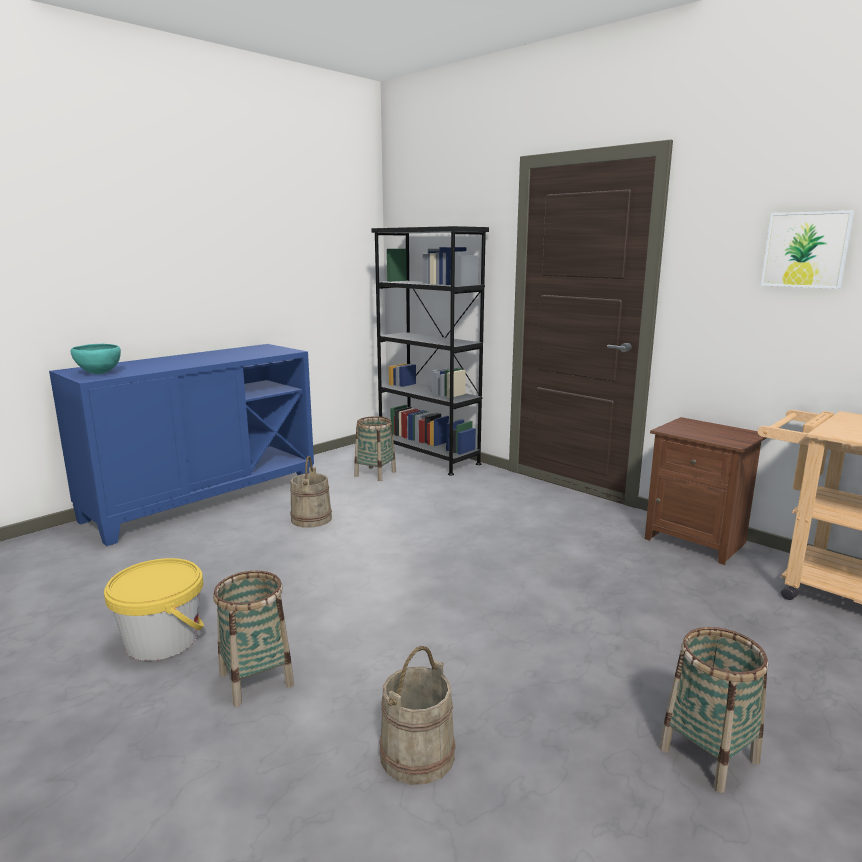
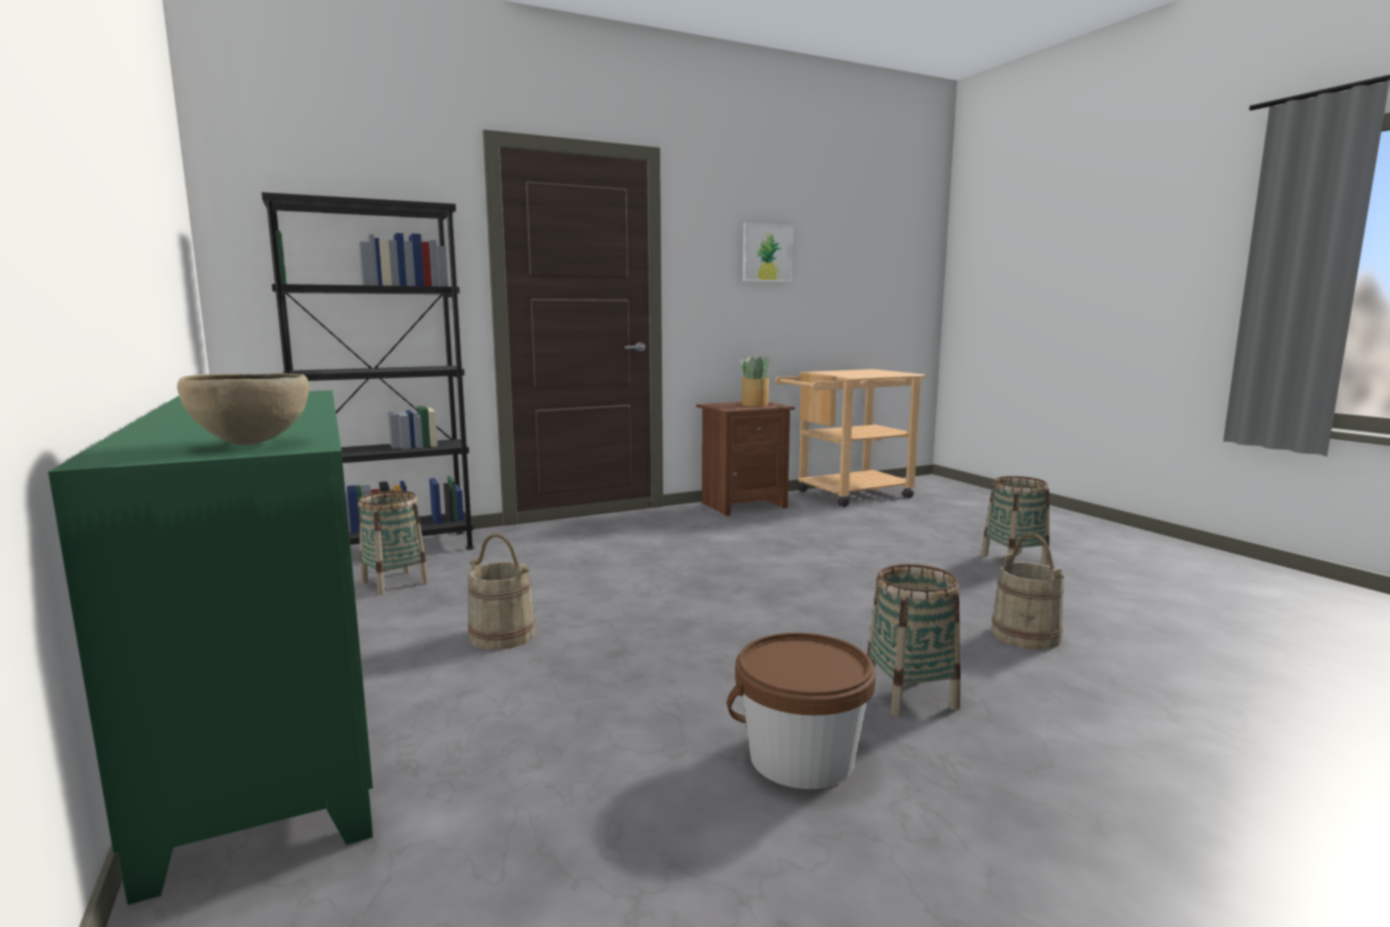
camera: 70 degrees left, 5 degrees down
blue cabinet [49,344,314,546] -> green cabinet [48,390,373,905]
turquoise bowl [71,344,121,374] -> brown bowl [177,373,309,446]
yellow bucket [104,558,204,661] -> brown bucket [727,633,876,789]
none -> potted plant [740,356,769,407]

